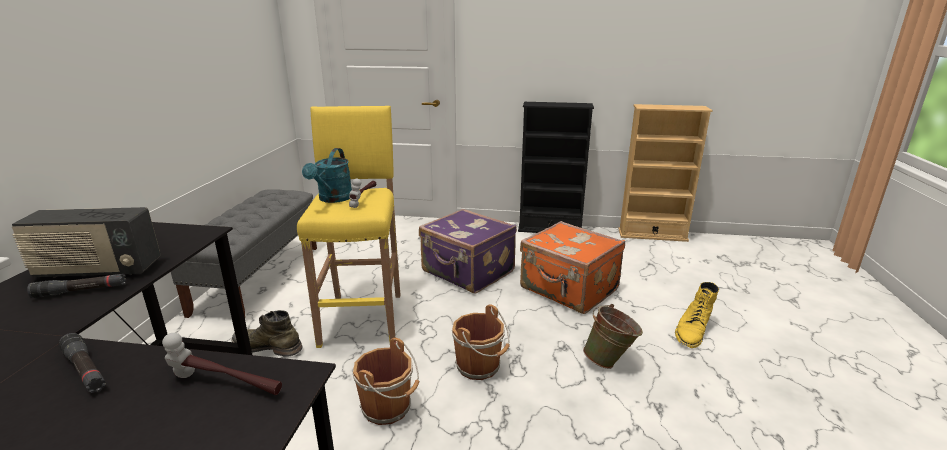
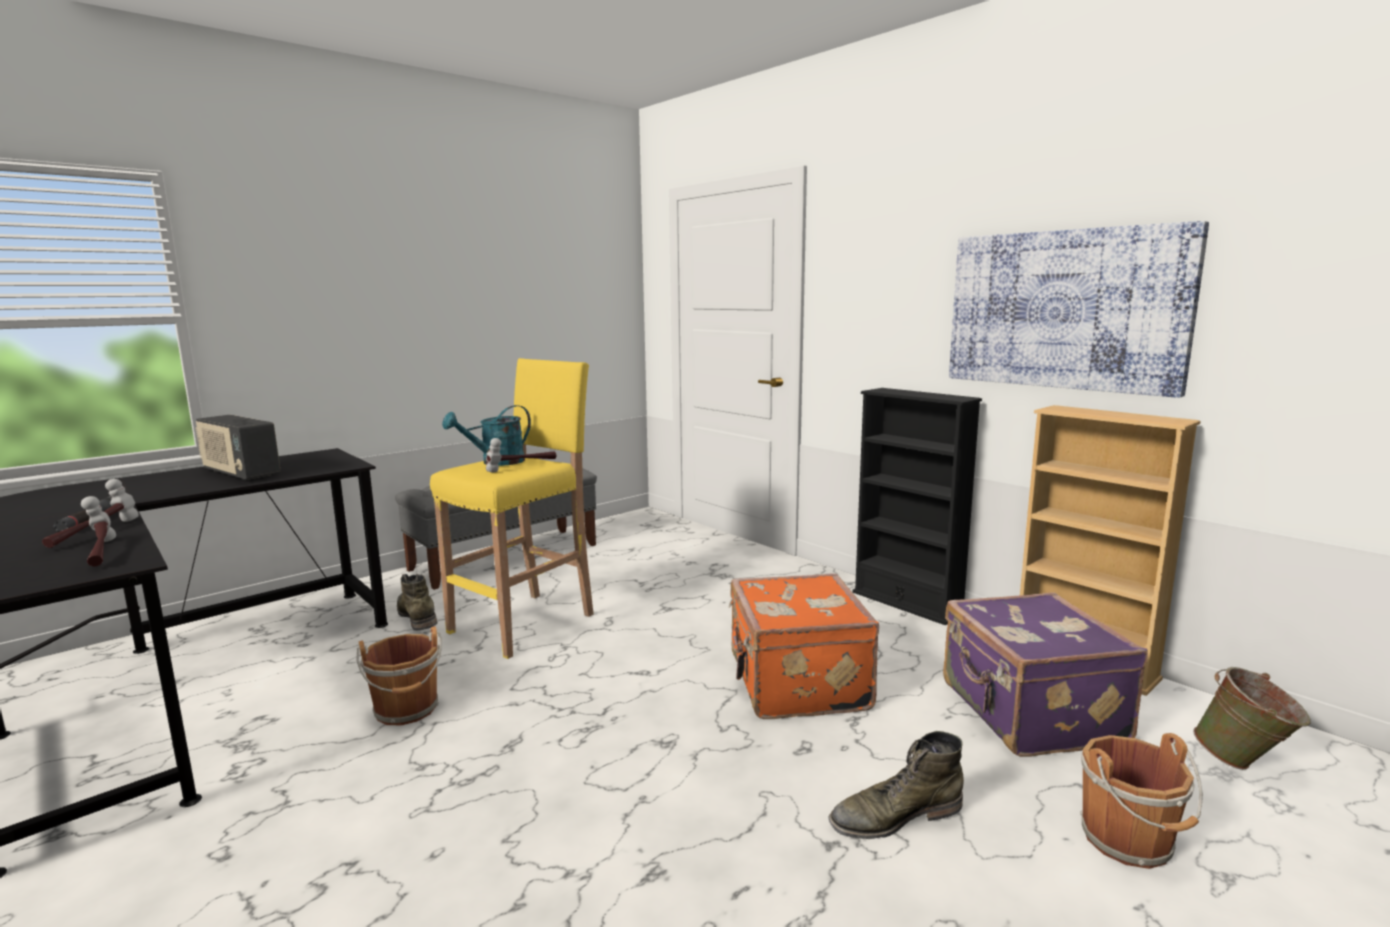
camera: 40 degrees right, 10 degrees down
black flashlight [27,274,126,298] -> none
purple suitcase [419,209,517,294] -> purple suitcase moved to [943,593,1148,757]
brown bucket [452,304,510,380] -> brown bucket moved to [1080,733,1203,869]
green bucket [583,304,643,369] -> green bucket moved to [1193,667,1311,770]
yellow boot [675,282,719,348] -> green boot [829,731,964,839]
none -> hammer [42,479,139,548]
none -> picture [949,221,1209,398]

